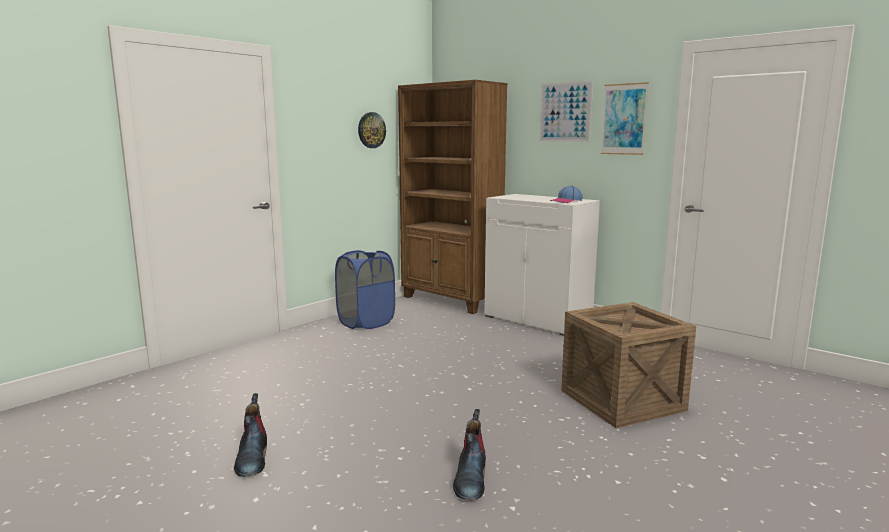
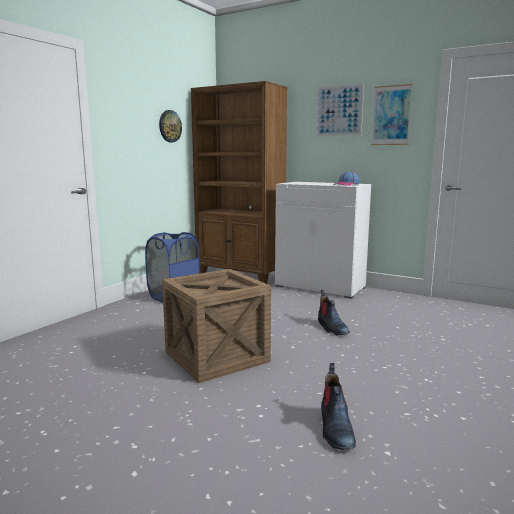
camera: 10 degrees left, 0 degrees up
boot [234,393,267,477] -> boot moved to [318,290,350,336]
crate [561,302,696,428] -> crate moved to [162,269,271,383]

